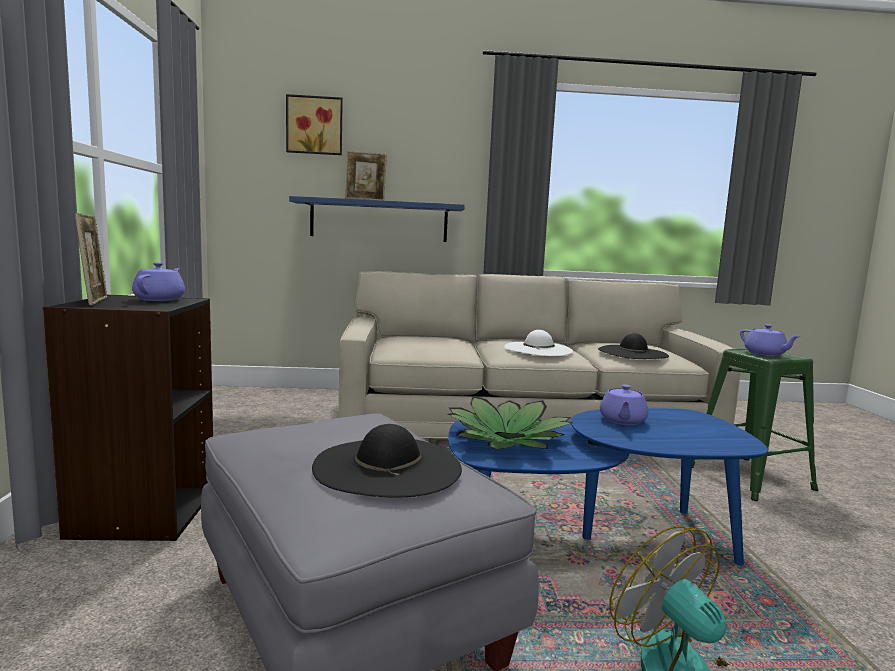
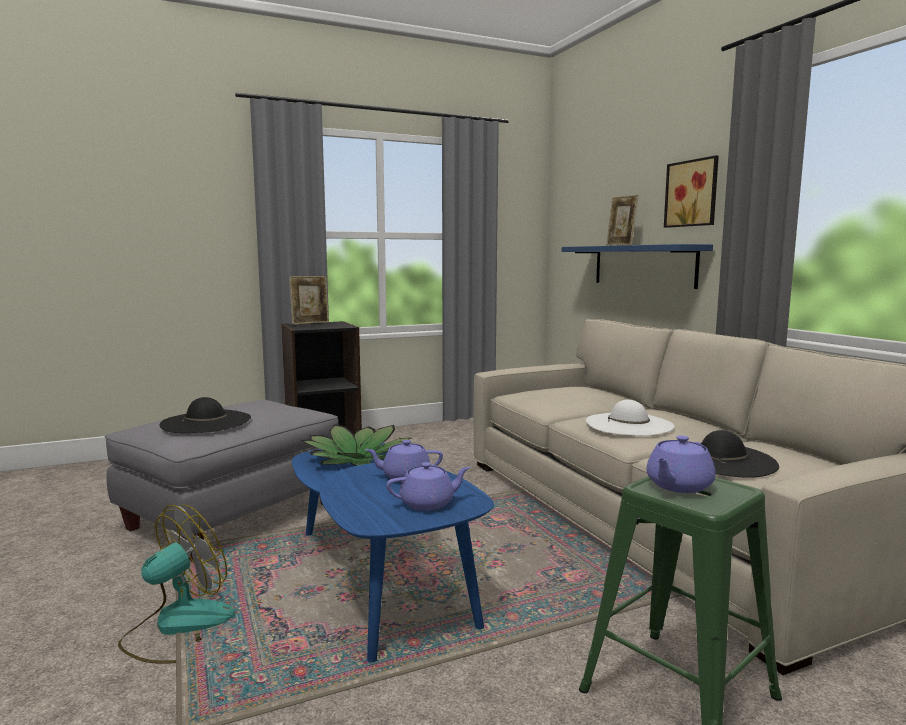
camera: 70 degrees right, 0 degrees up
purple teapot [132,262,185,301] -> purple teapot moved to [386,462,471,511]
picture [286,94,343,155] -> picture moved to [664,155,719,228]

